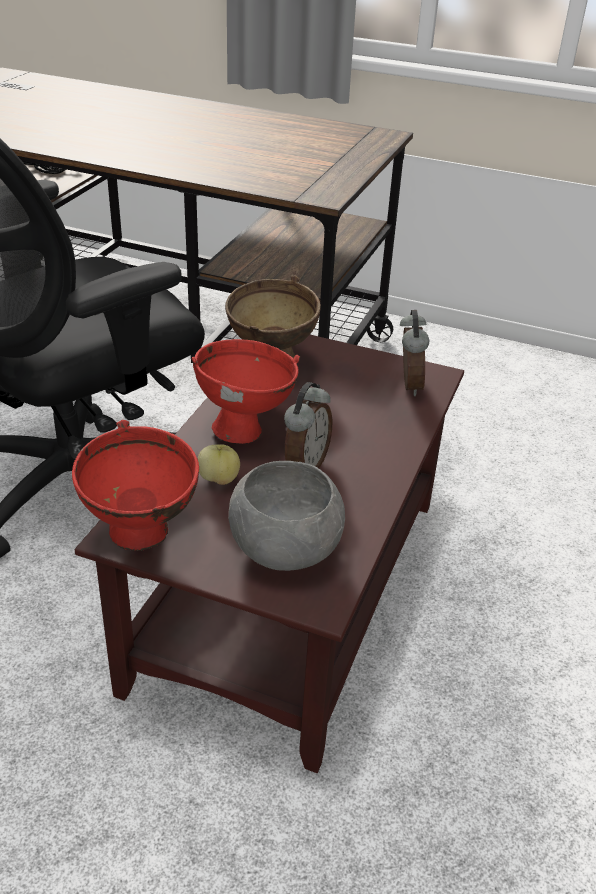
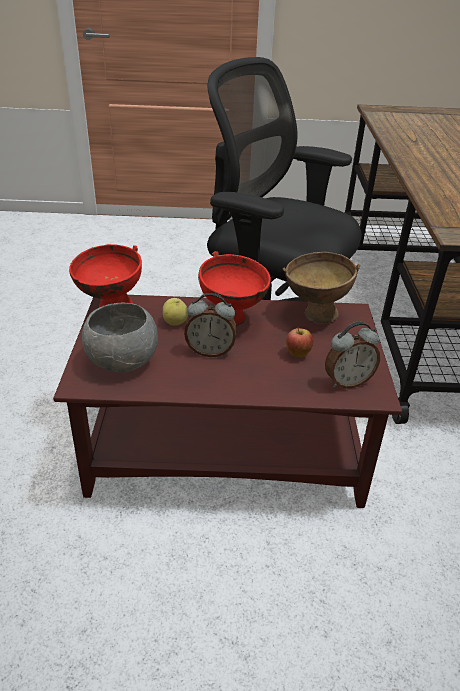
camera: 70 degrees right, 0 degrees up
none -> apple [286,326,313,357]

